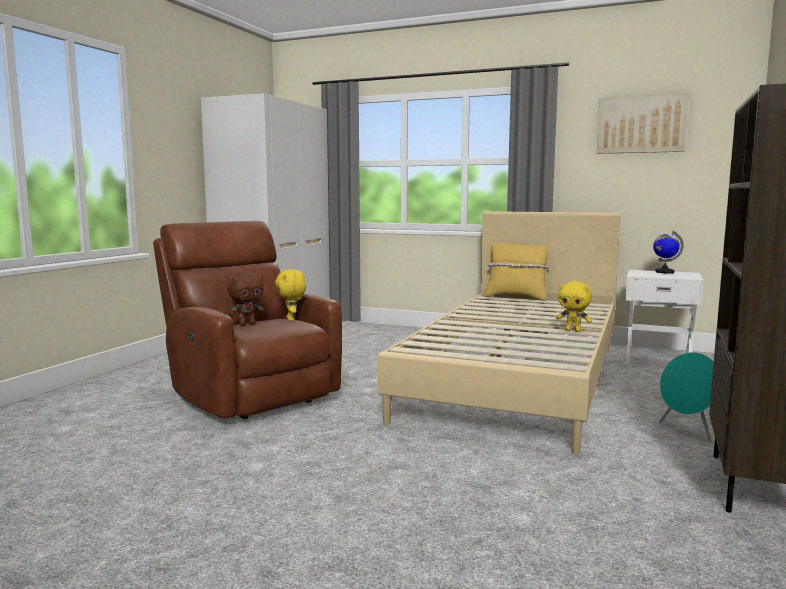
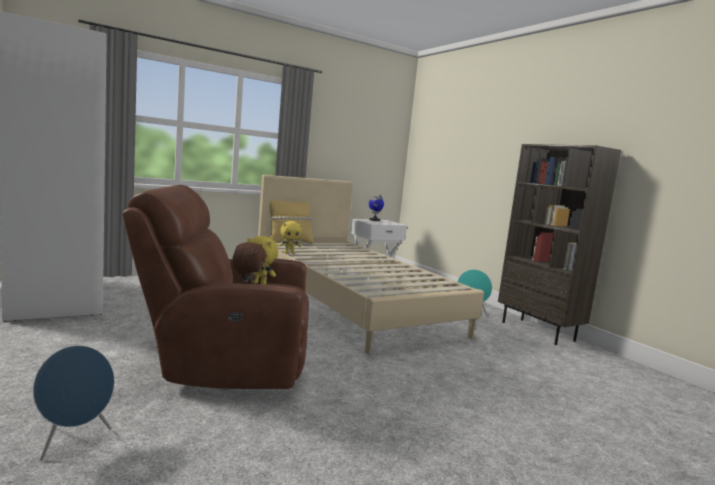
camera: 55 degrees left, 0 degrees up
yellow plush toy [556,281,592,332] -> yellow plush toy moved to [278,221,302,254]
picture [597,93,689,154] -> none
none -> blue speaker [33,345,114,461]

